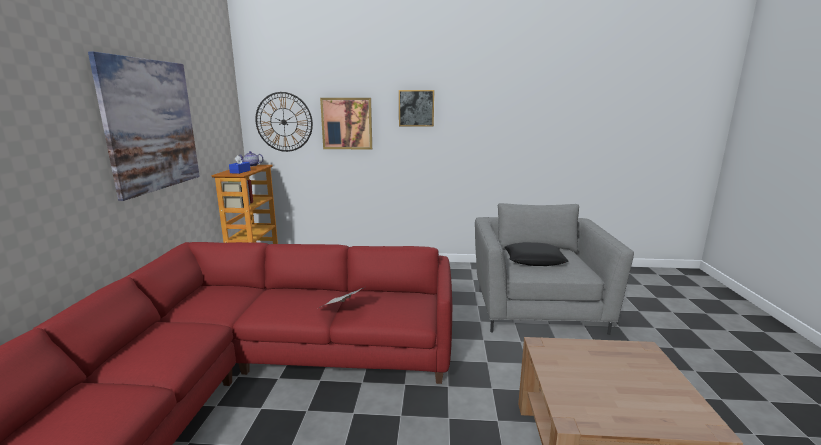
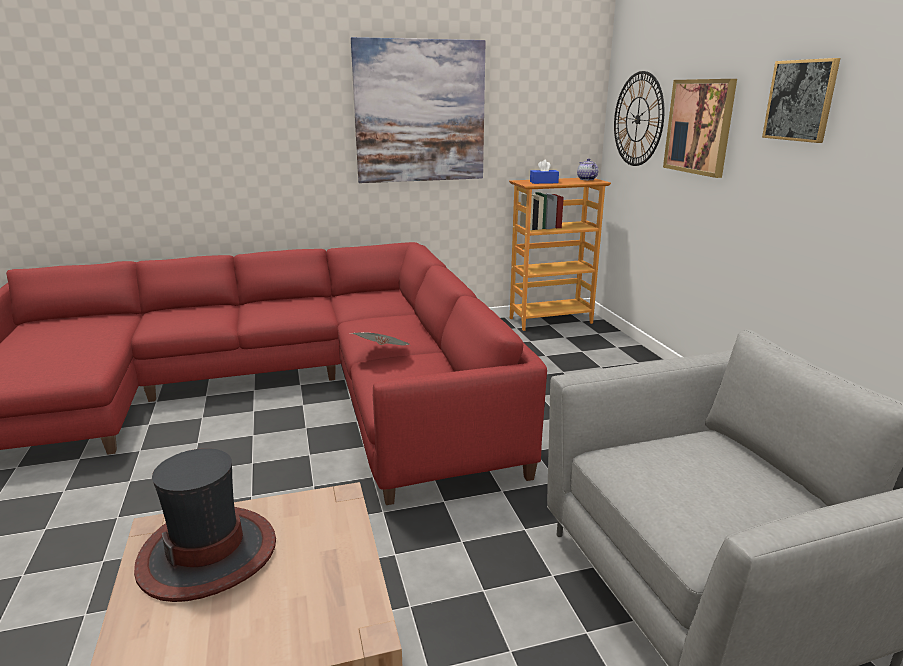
camera: 70 degrees right, 5 degrees up
black pillow [505,242,569,266] -> none
none -> hat [134,448,276,602]

